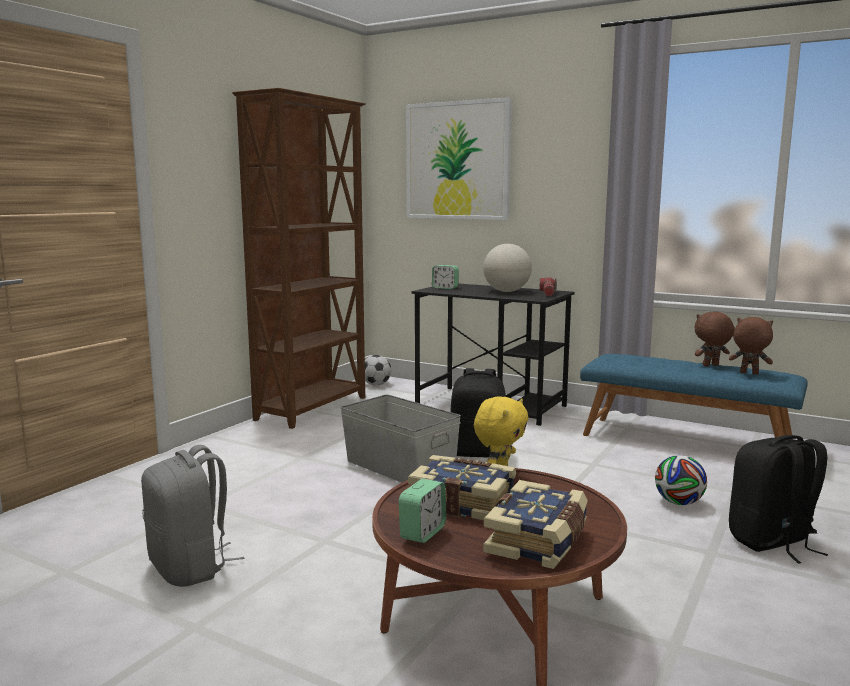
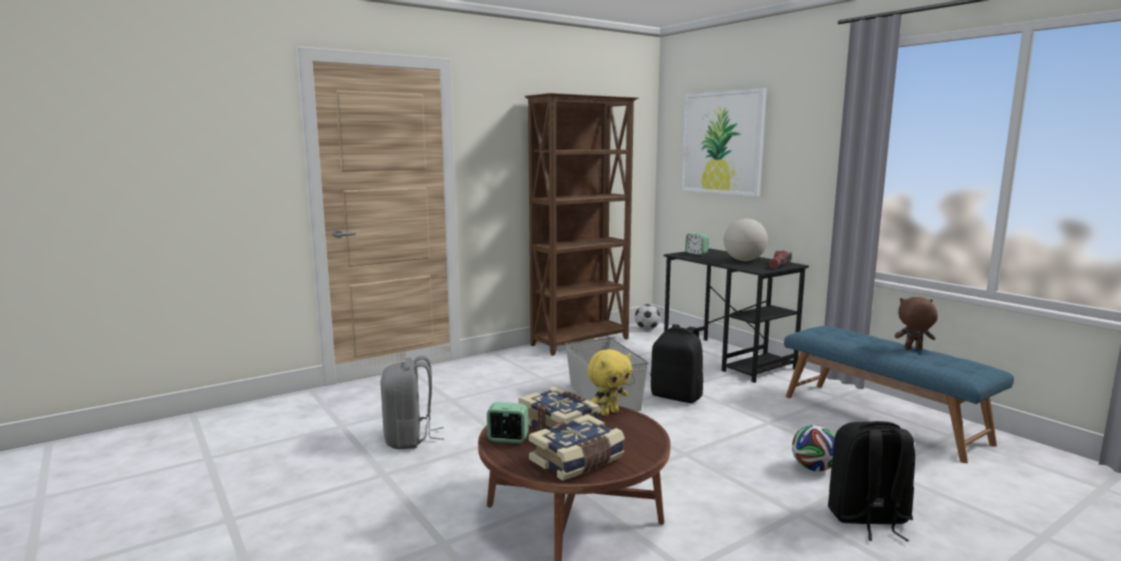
camera: 25 degrees right, 0 degrees up
alarm clock [399,479,446,543] -> alarm clock turned 135 degrees counterclockwise [487,402,528,443]
brown plush toy [729,317,773,375] -> none

